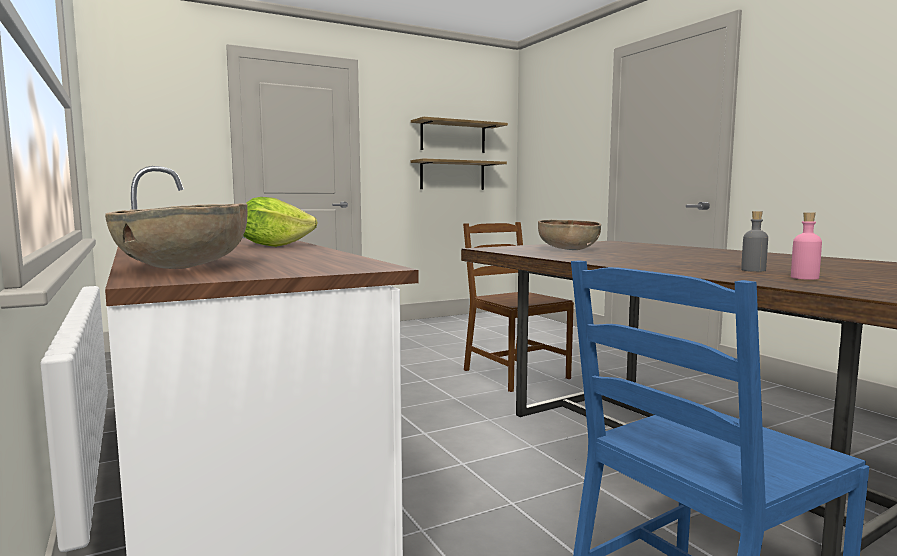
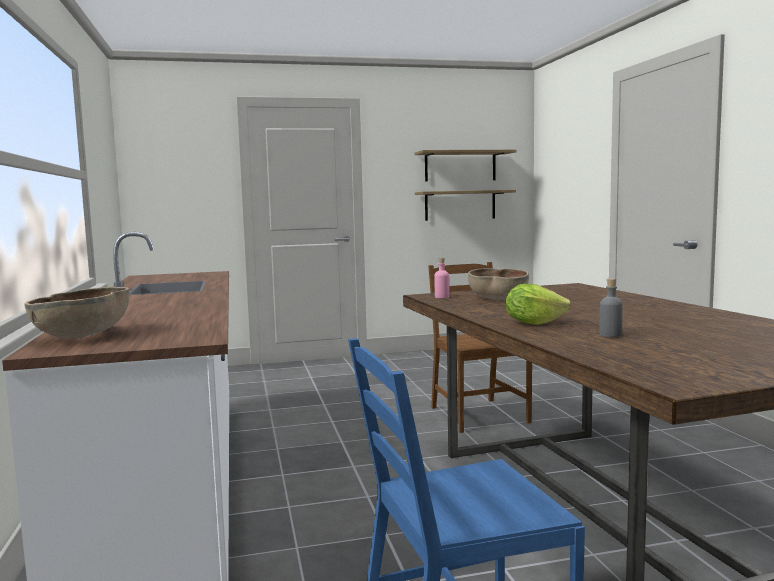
camera: 15 degrees right, 0 degrees up
lettuce [243,197,318,247] -> lettuce moved to [506,283,571,325]
pink bottle [791,212,822,280] -> pink bottle moved to [434,258,450,298]

